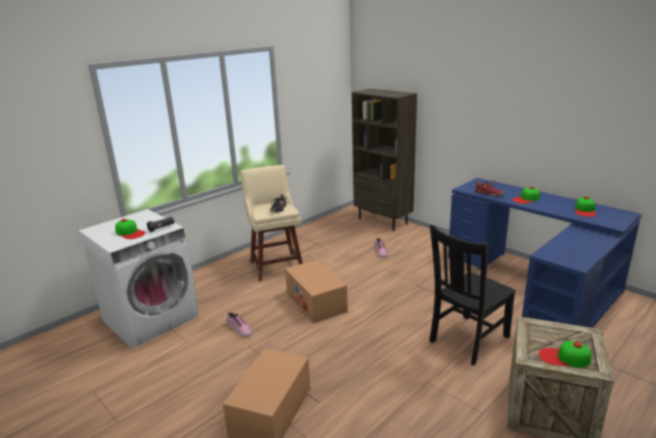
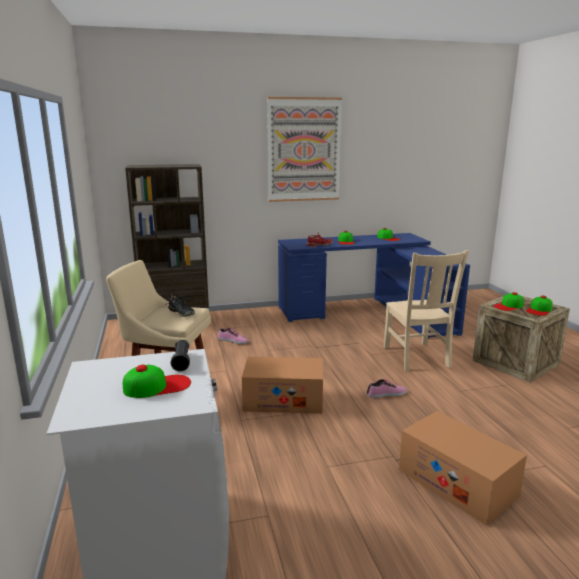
camera: 60 degrees left, 5 degrees down
shoe [227,312,253,337] -> shoe moved to [367,379,407,398]
black chair [429,225,516,365] -> beige chair [383,250,469,371]
none -> picture [267,97,342,202]
none -> cap [494,292,524,311]

